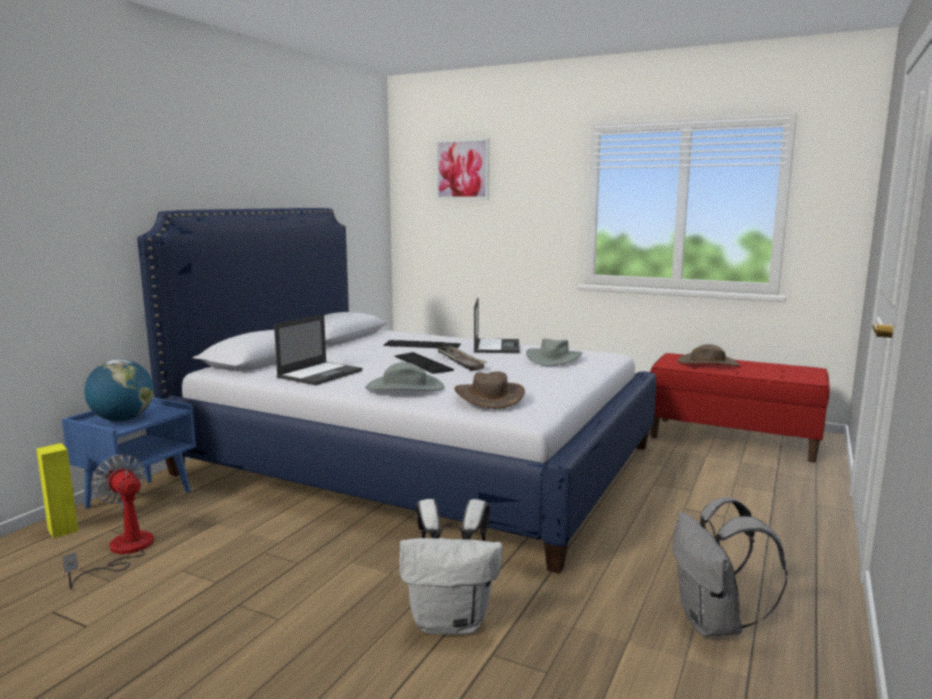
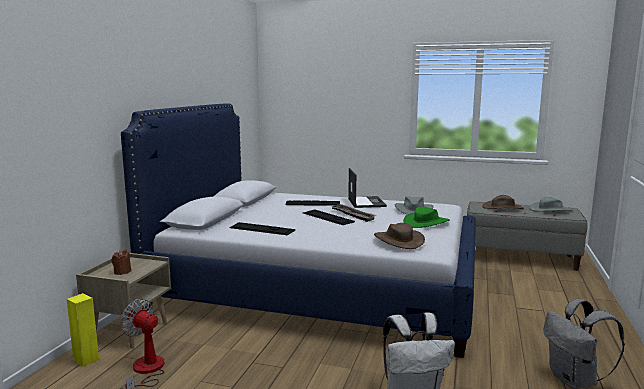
camera: 10 degrees left, 0 degrees up
blue nightstand [62,397,196,513] -> beige nightstand [76,253,171,349]
globe [84,359,154,421] -> brown candle [112,250,131,275]
laptop [274,314,362,385] -> keyboard [229,222,295,235]
grey hat [365,362,444,391] -> grey hat moved to [529,197,572,212]
picture [436,138,489,199] -> none
red bench [650,353,830,463] -> grey bench [467,202,588,271]
none -> green hat [403,207,450,228]

